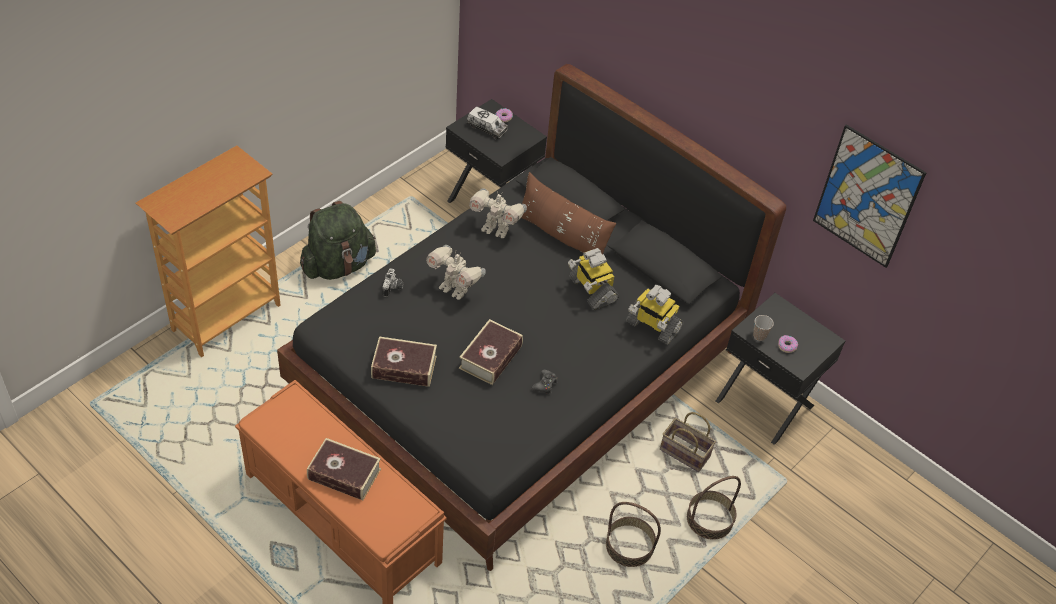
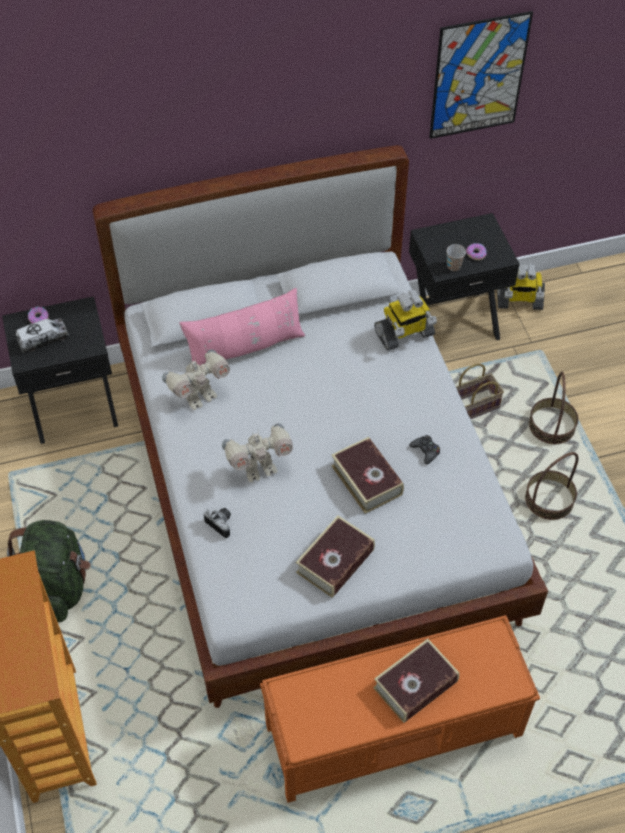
camera: 55 degrees left, 5 degrees up
black bed [277,64,786,571] -> white bed [93,145,548,708]
brown pillow [521,172,616,255] -> pink pillow [179,288,305,365]
toy robot [568,248,619,310] -> toy robot moved to [497,263,545,310]

